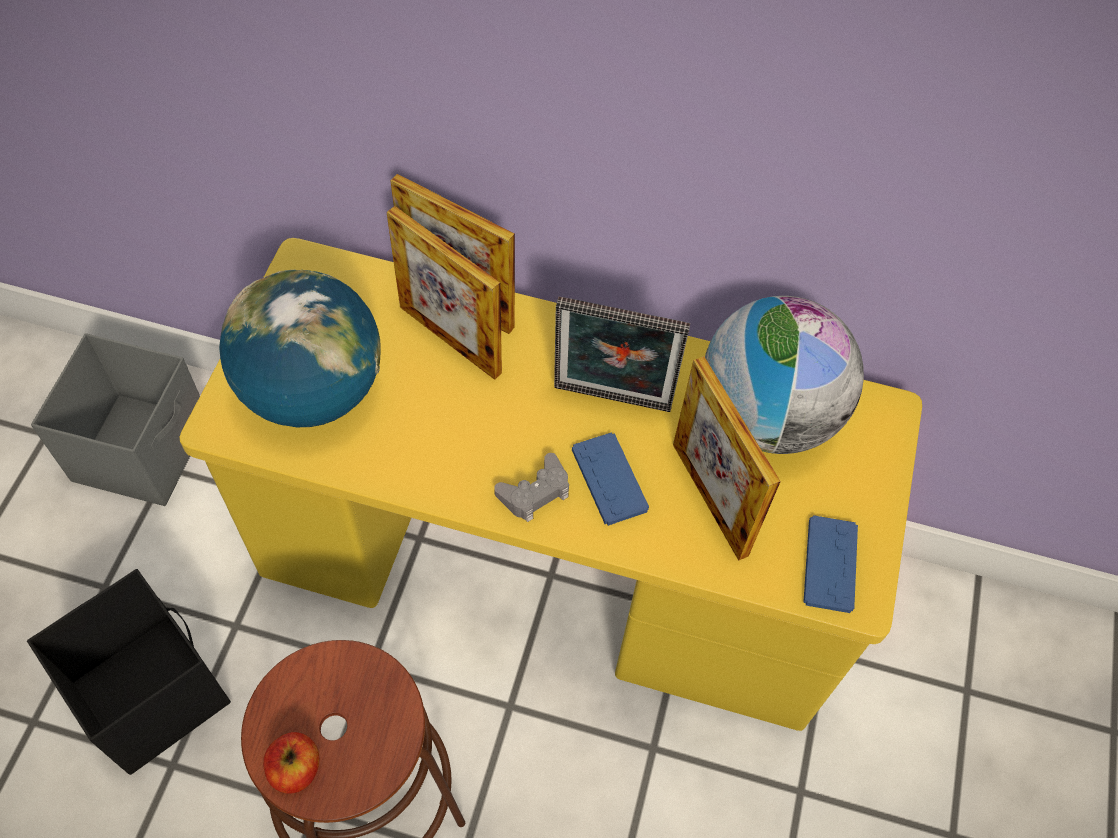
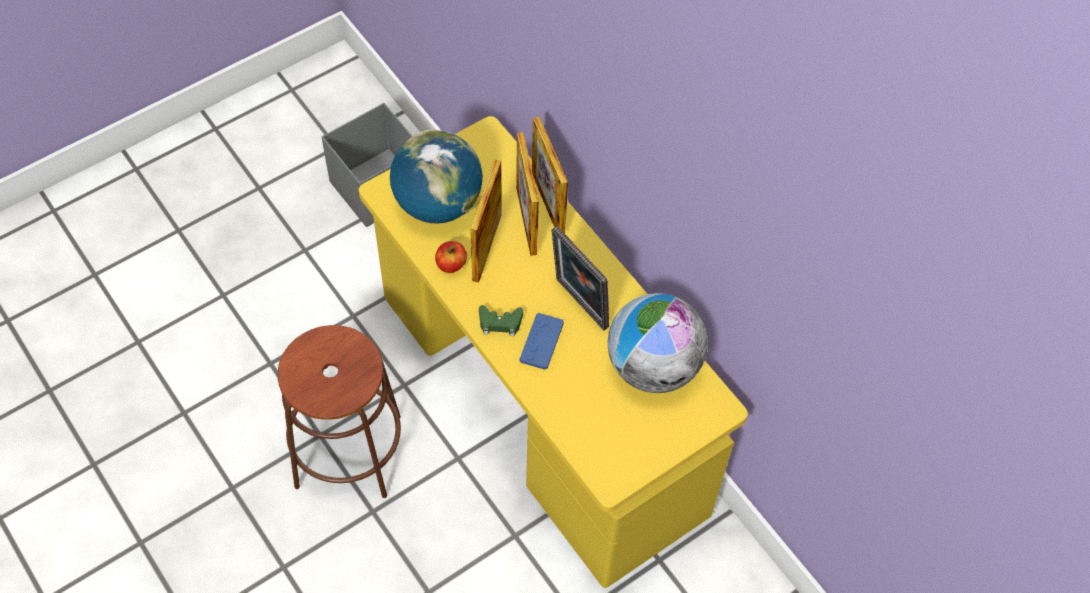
camera: 40 degrees right, 0 degrees up
black storage box [27,569,231,775] -> none
apple [263,732,319,794] -> apple moved to [435,241,467,273]
grey game controller [494,453,569,522] -> green game controller [479,305,523,336]
picture frame [673,356,781,561] -> picture frame moved to [470,159,502,283]
blue game controller [803,515,858,613] -> none

